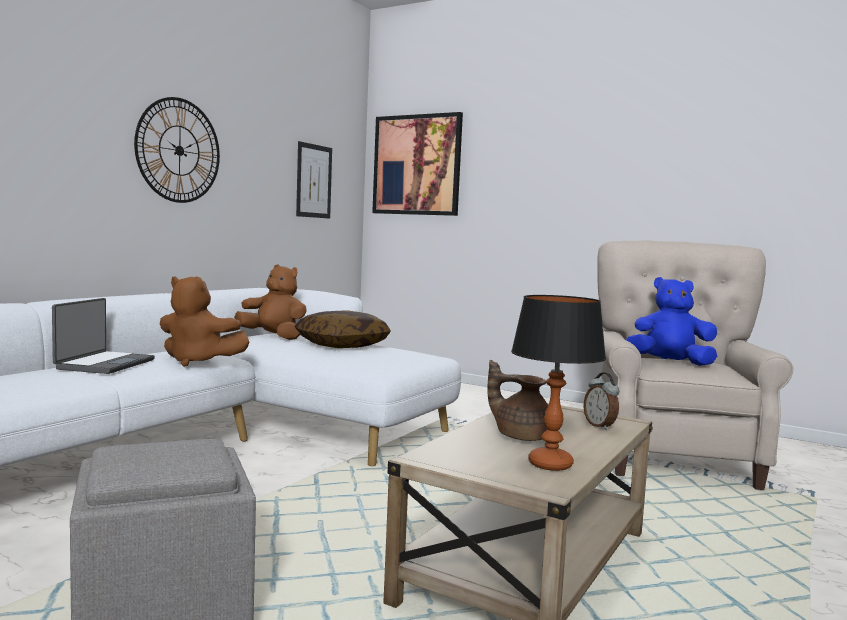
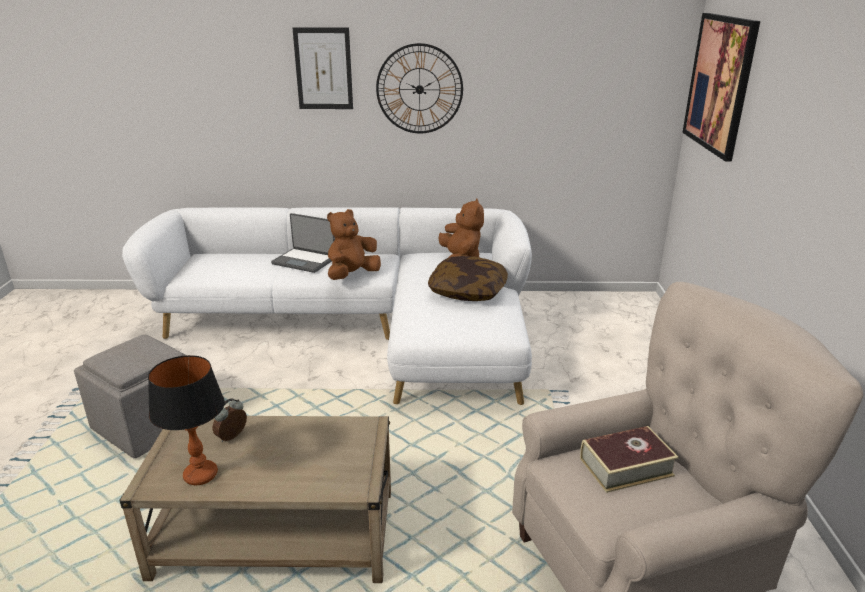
camera: 60 degrees right, 20 degrees up
laptop [52,298,155,374] -> laptop turned 45 degrees clockwise [271,213,335,273]
brown plush toy [160,276,249,367] -> brown plush toy turned 60 degrees clockwise [327,209,381,280]
picture [296,141,332,219] -> picture moved to [293,27,353,109]
brown teapot [487,360,548,441] -> none
alarm clock [584,372,619,430] -> alarm clock moved to [212,398,247,442]
blue plush toy [626,277,717,366] -> book [580,426,679,493]

